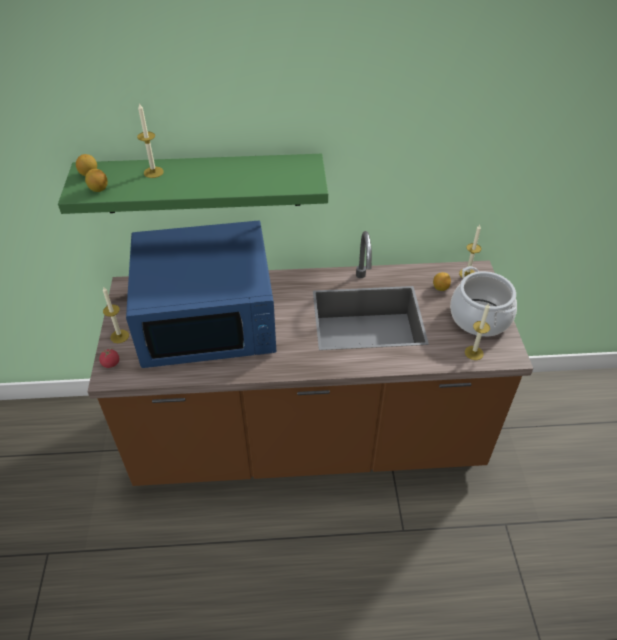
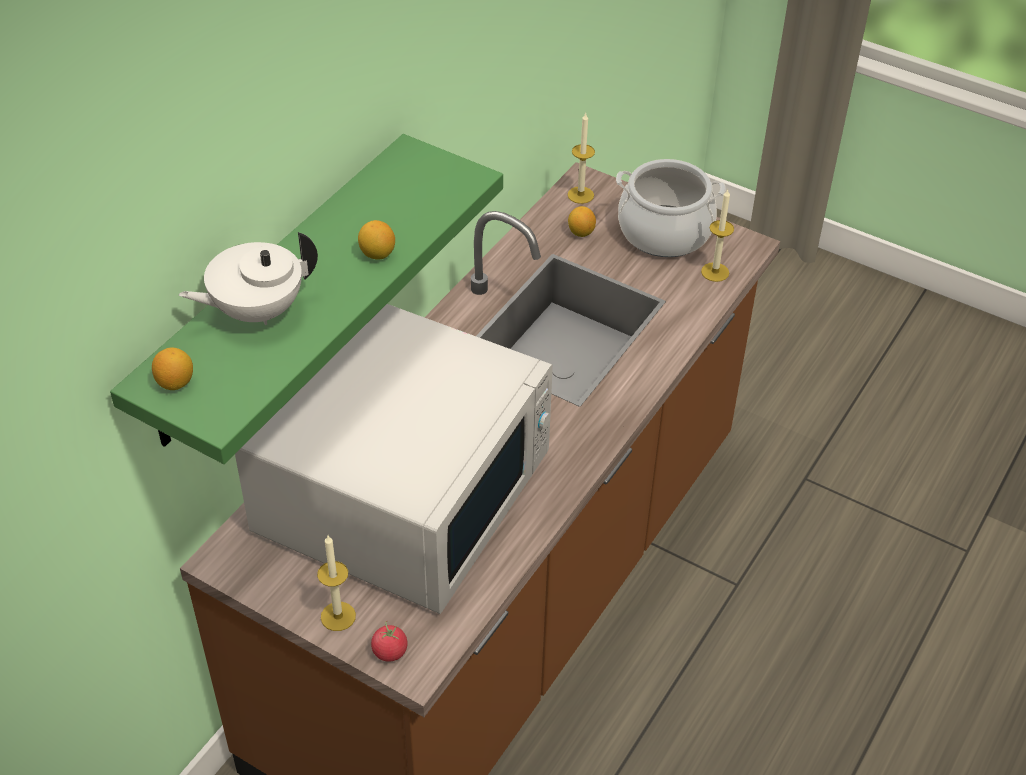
camera: 55 degrees left, 0 degrees up
lemon [85,169,108,192] -> lemon moved to [358,220,395,259]
blue microwave [126,221,276,368] -> white microwave [235,304,553,614]
candle [137,103,164,178] -> white teapot [179,232,318,325]

